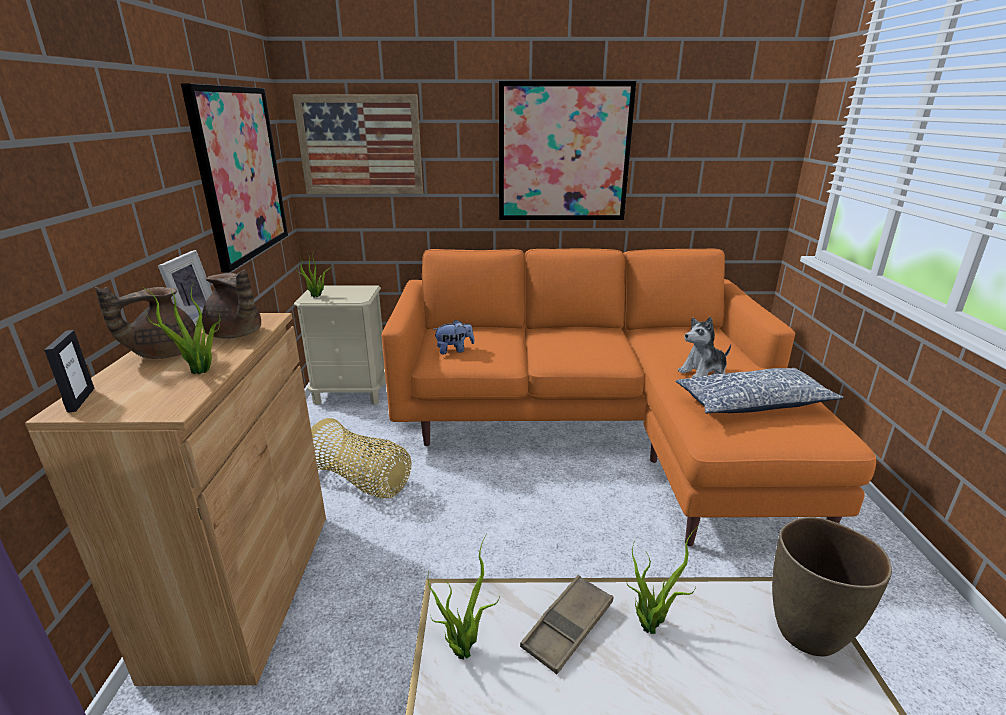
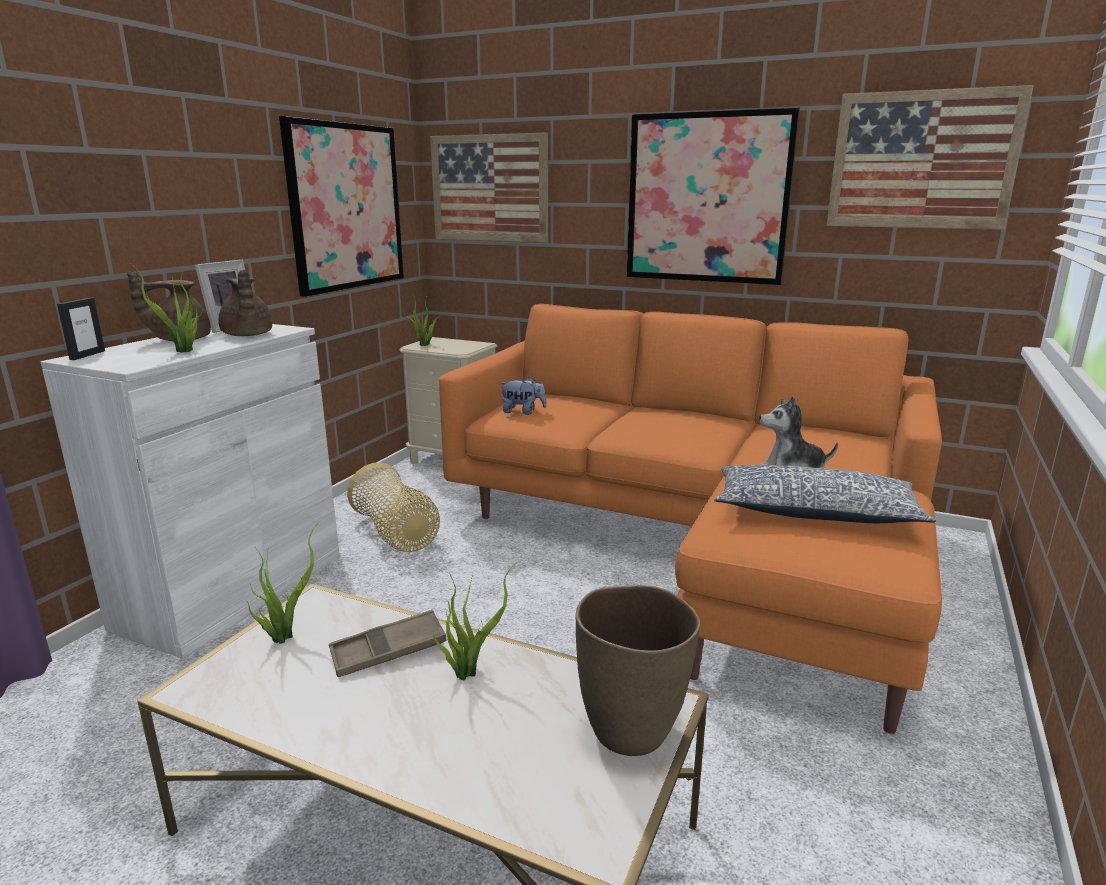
camera: 25 degrees right, 5 degrees down
brown cabinet [25,313,326,686] -> white cabinet [40,324,340,659]
none -> picture [826,85,1034,230]

